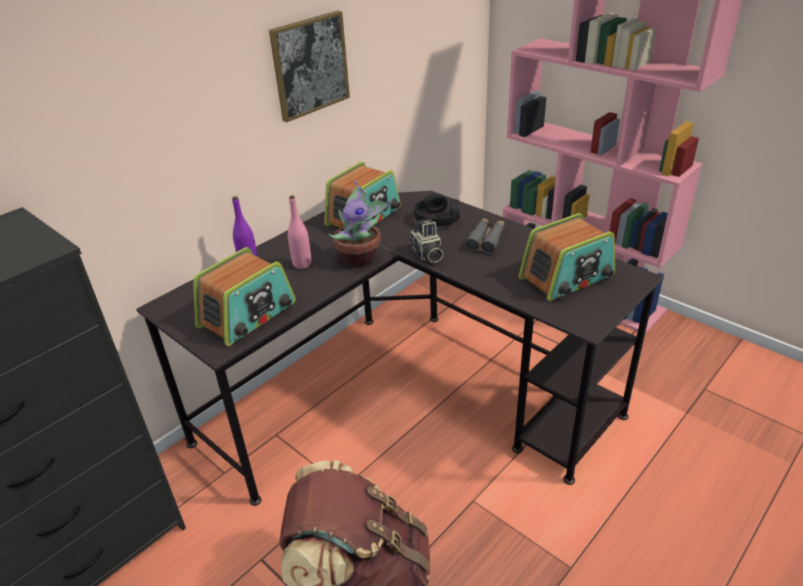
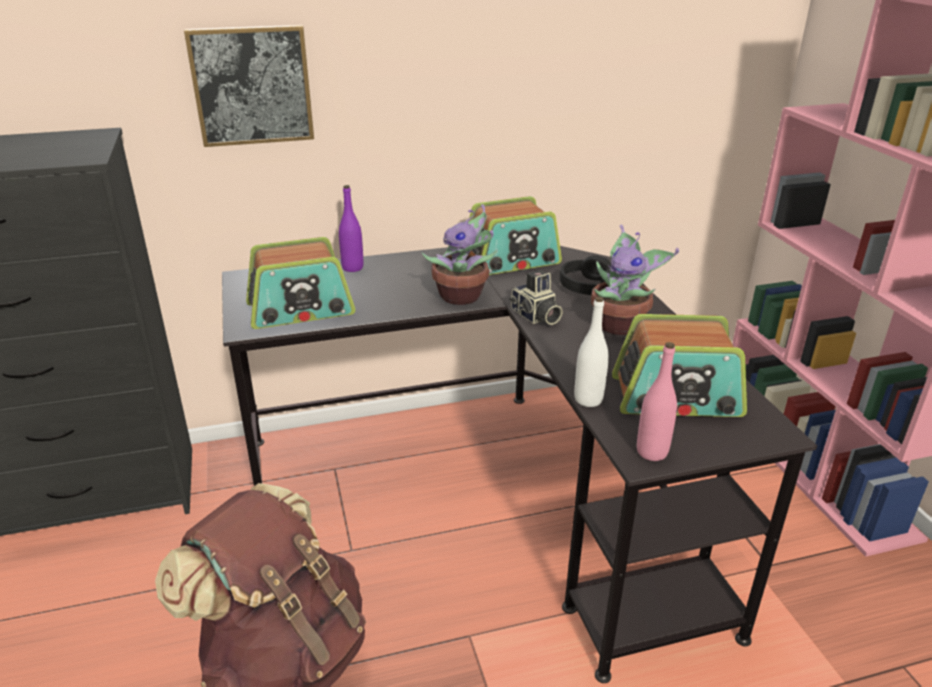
camera: 30 degrees right, 5 degrees down
picture [269,10,350,122] -> picture moved to [184,25,314,147]
pink bottle [288,195,311,269] -> pink bottle moved to [637,342,677,461]
camera [409,219,443,263] -> camera turned 45 degrees counterclockwise [509,270,563,325]
grey binoculars [465,218,504,254] -> potted plant [591,225,679,335]
none -> white bottle [575,297,609,407]

